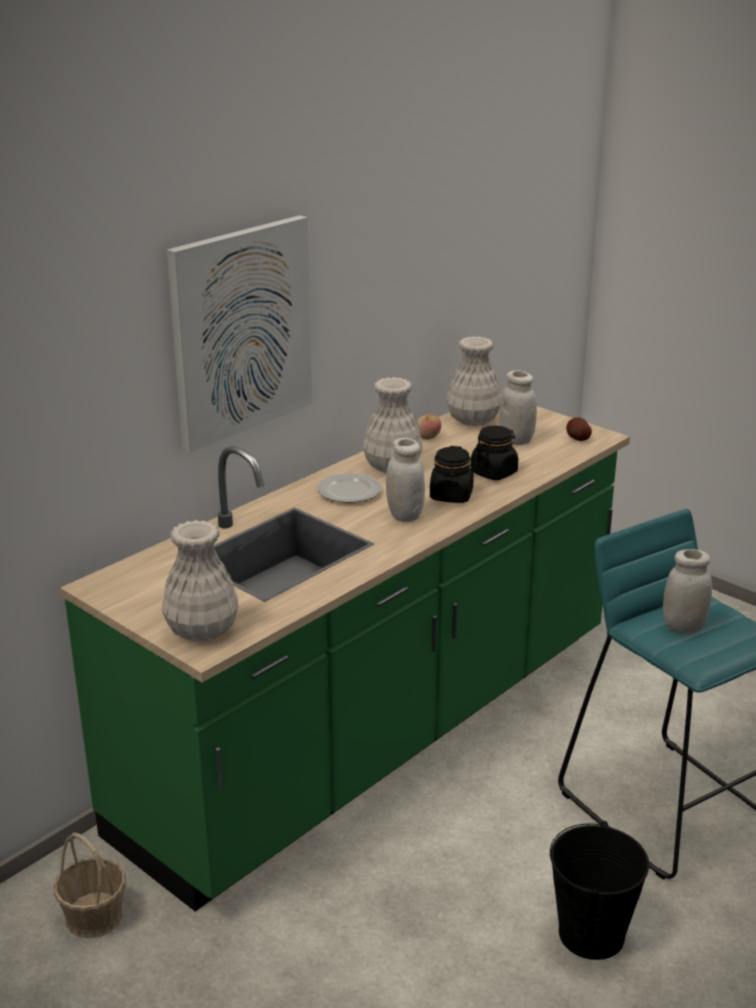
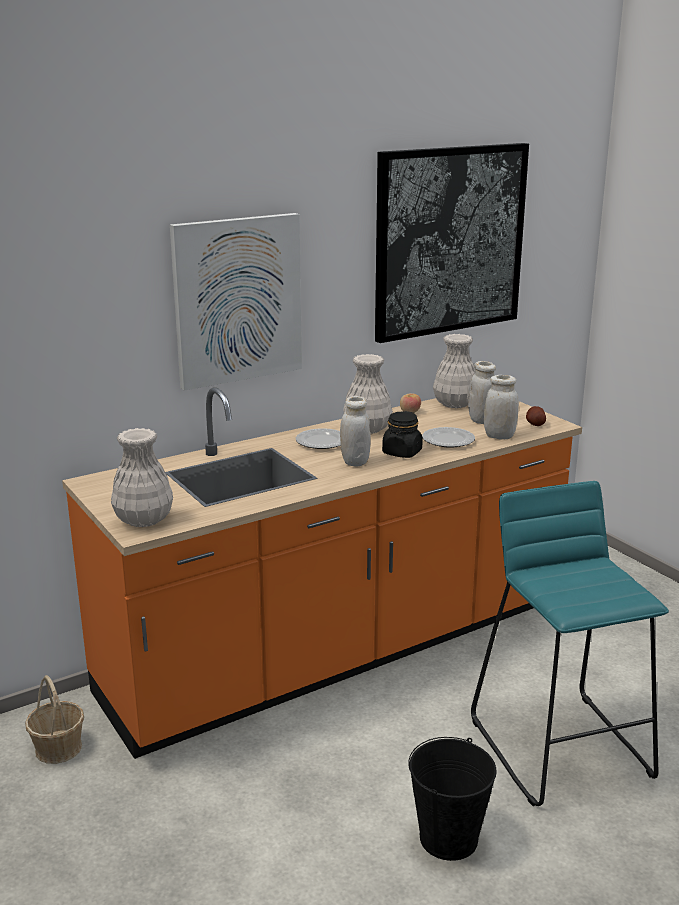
camera: 15 degrees right, 5 degrees down
green counter [60,394,630,911] -> orange counter [62,387,582,759]
black jar [470,426,518,480] -> plate [422,427,475,448]
white jar [663,549,712,634] -> white jar moved to [484,375,519,440]
none -> picture [375,143,529,343]

